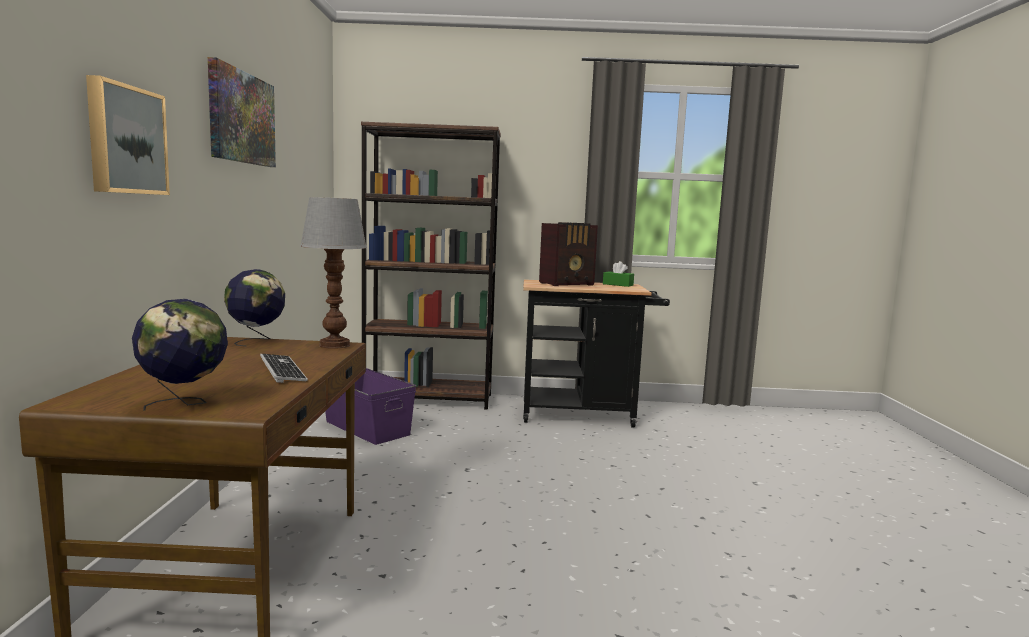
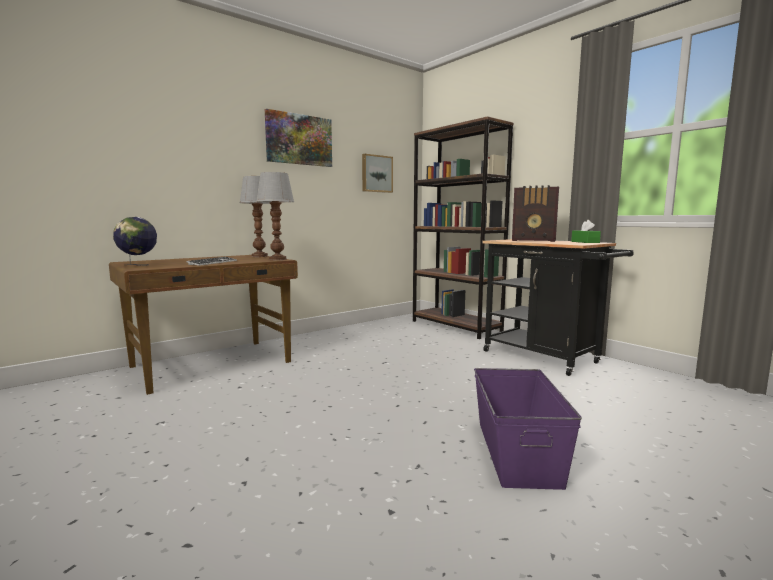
camera: 50 degrees right, 0 degrees up
picture [86,75,170,195] -> picture moved to [362,154,393,193]
globe [224,269,285,346] -> table lamp [239,176,270,257]
purple storage box [325,368,416,445] -> purple storage box moved to [474,368,582,490]

